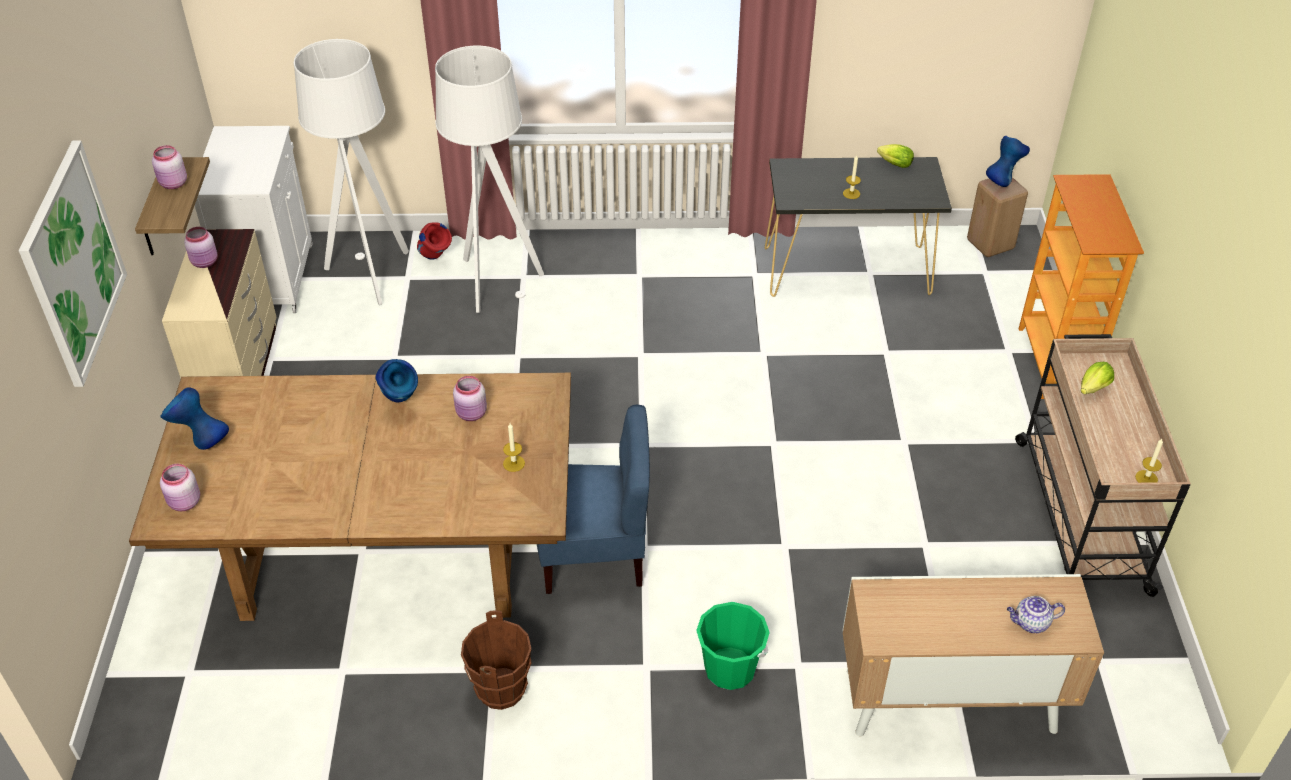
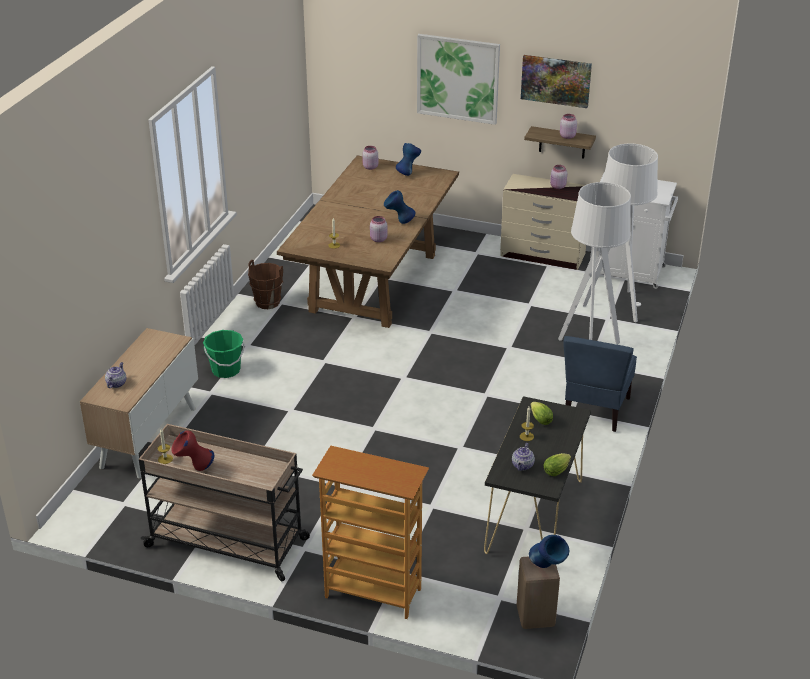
camera: 110 degrees right, 10 degrees down
red vase [417,222,452,260] -> red vase moved to [171,431,214,471]
blue chair [537,405,650,594] -> blue chair moved to [564,336,637,432]
lettuce [1081,362,1114,394] -> lettuce moved to [531,402,553,425]
none -> teapot [512,443,535,471]
none -> picture [521,55,592,108]

